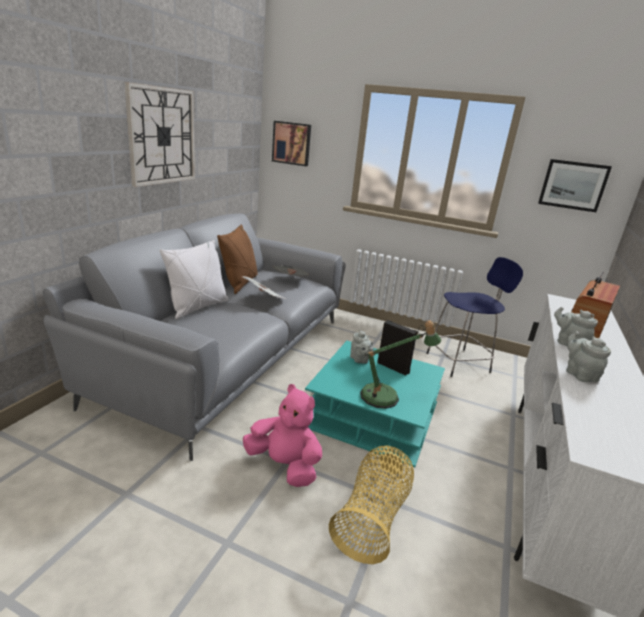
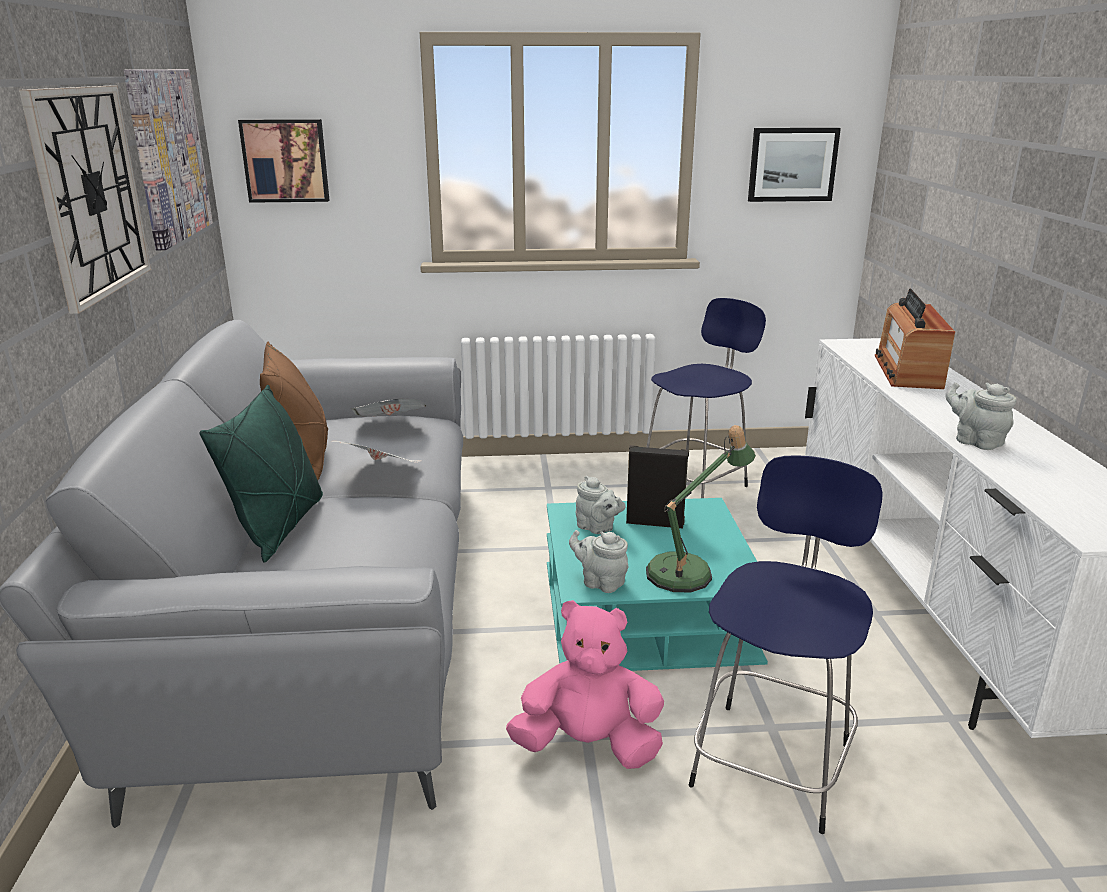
camera: 25 degrees left, 0 degrees up
white pillow [160,240,228,319] -> green pillow [200,385,323,563]
basket [329,446,414,564] -> blue stool [688,455,883,834]
grey teapot [554,307,598,346] -> grey teapot moved to [569,530,629,593]
none -> picture [123,69,213,250]

